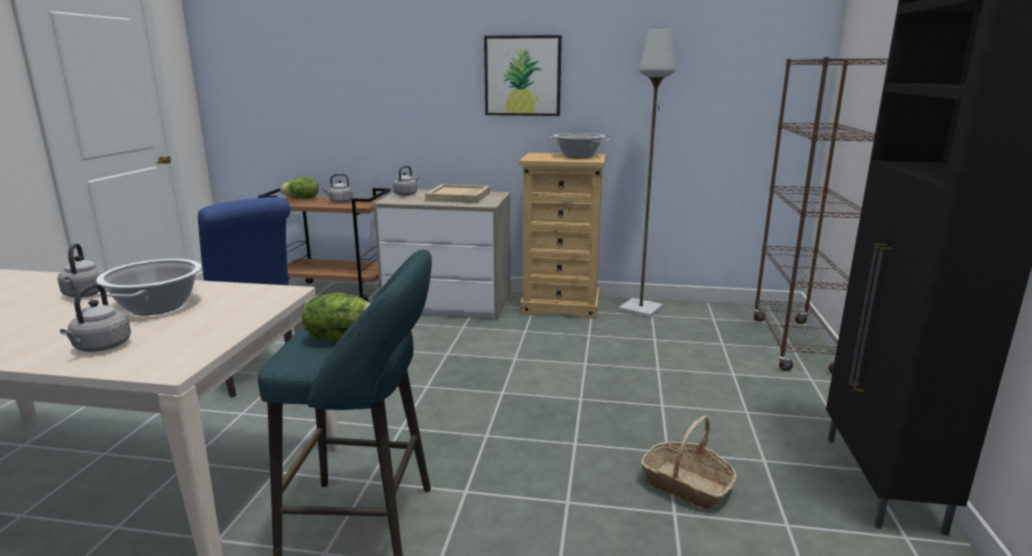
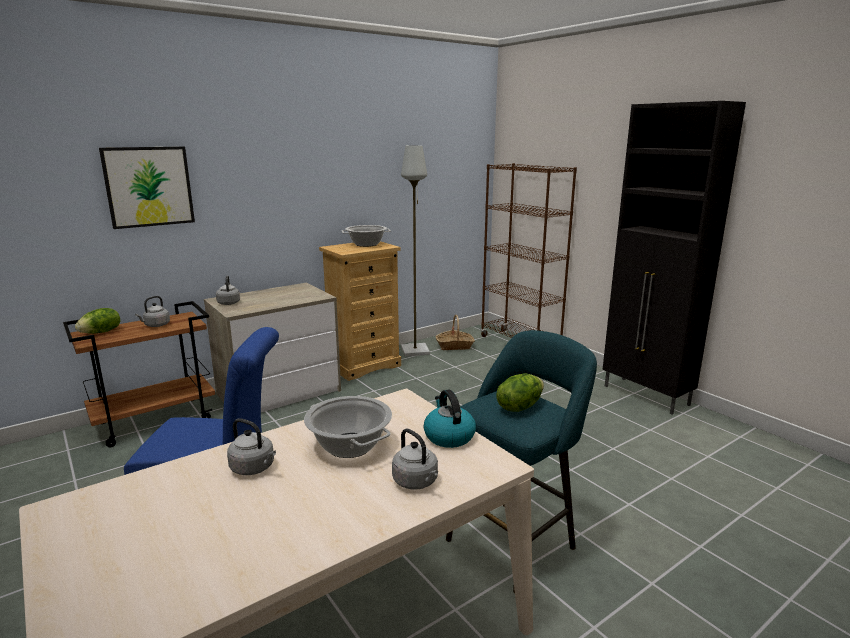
camera: 45 degrees left, 0 degrees up
beige tray [425,184,490,203] -> none
picture [484,35,562,116] -> picture moved to [99,146,195,229]
basket [641,416,737,509] -> basket moved to [436,315,475,350]
none -> kettle [424,390,476,448]

